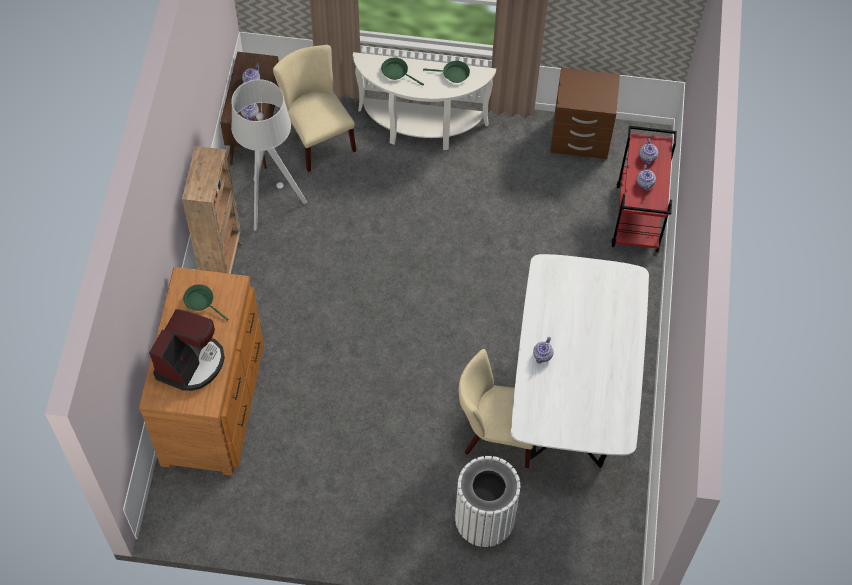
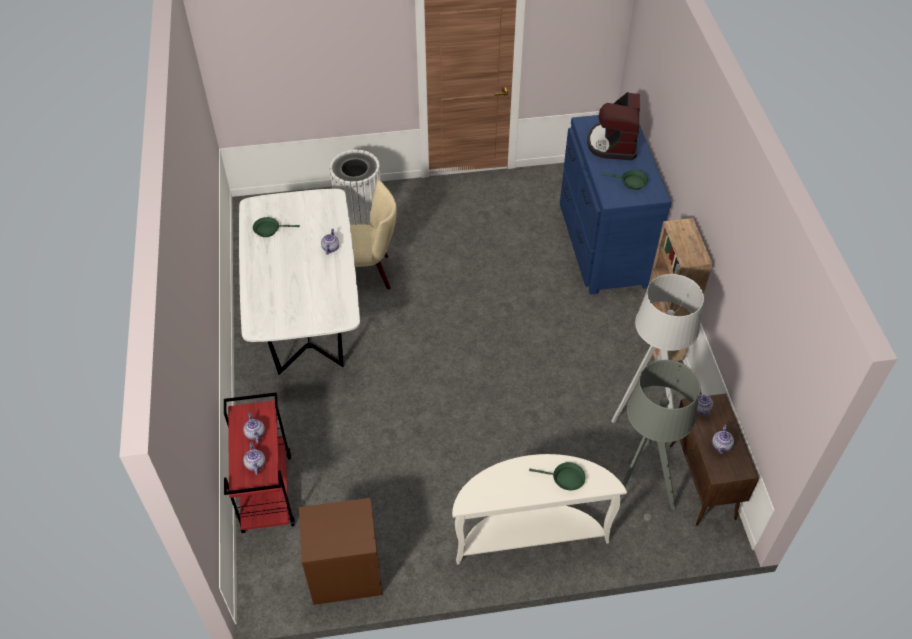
camera: 165 degrees right, 10 degrees down
brown dresser [139,267,264,476] -> blue dresser [560,115,672,295]
beige chair [273,45,356,172] -> grey floor lamp [620,360,701,521]
green frying pan [423,61,470,83] -> green frying pan moved to [253,217,300,237]

